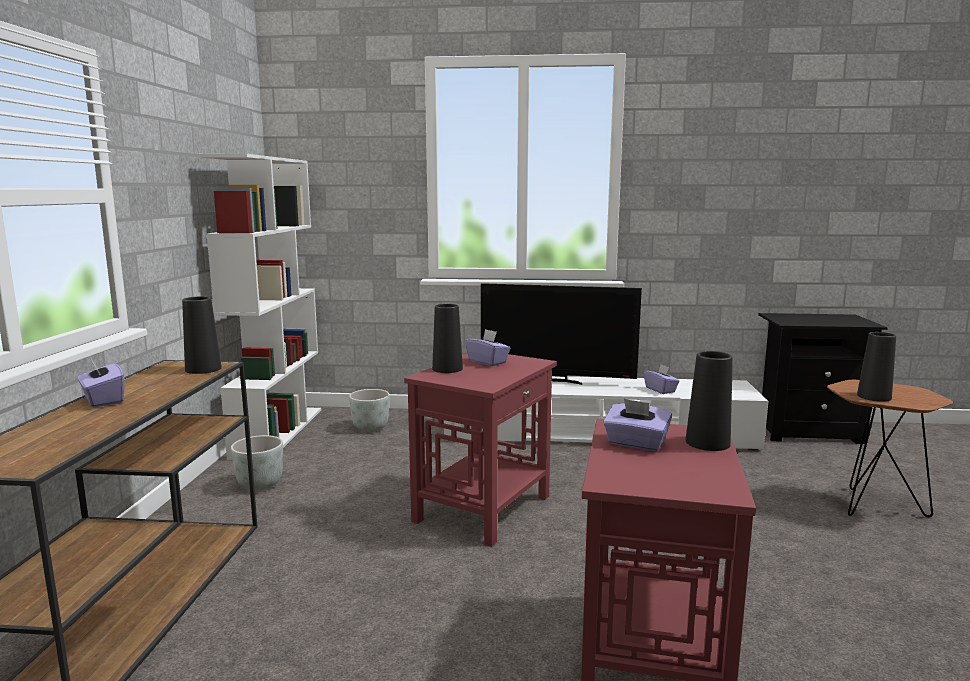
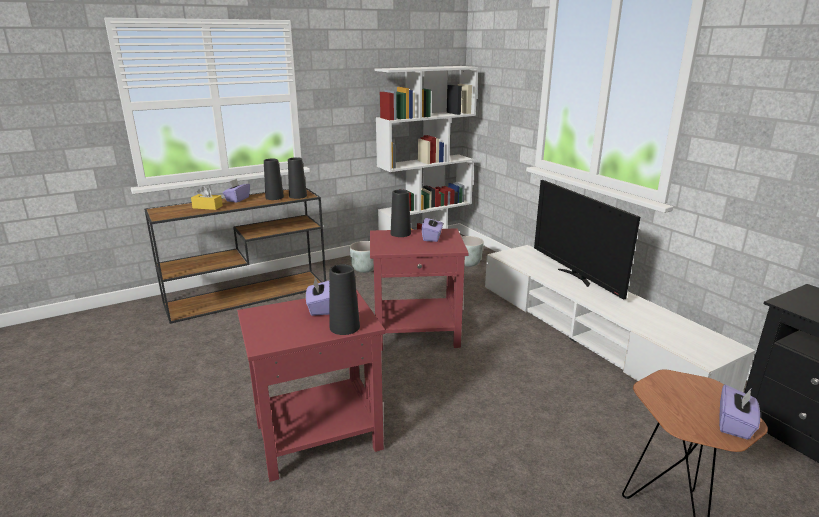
camera: 55 degrees right, 10 degrees up
purple tissue box [644,365,680,394] -> purple tissue box moved to [719,384,760,440]
black vase [857,332,896,402] -> black vase moved to [264,159,284,200]
none -> yellow tissue box [191,186,223,210]

